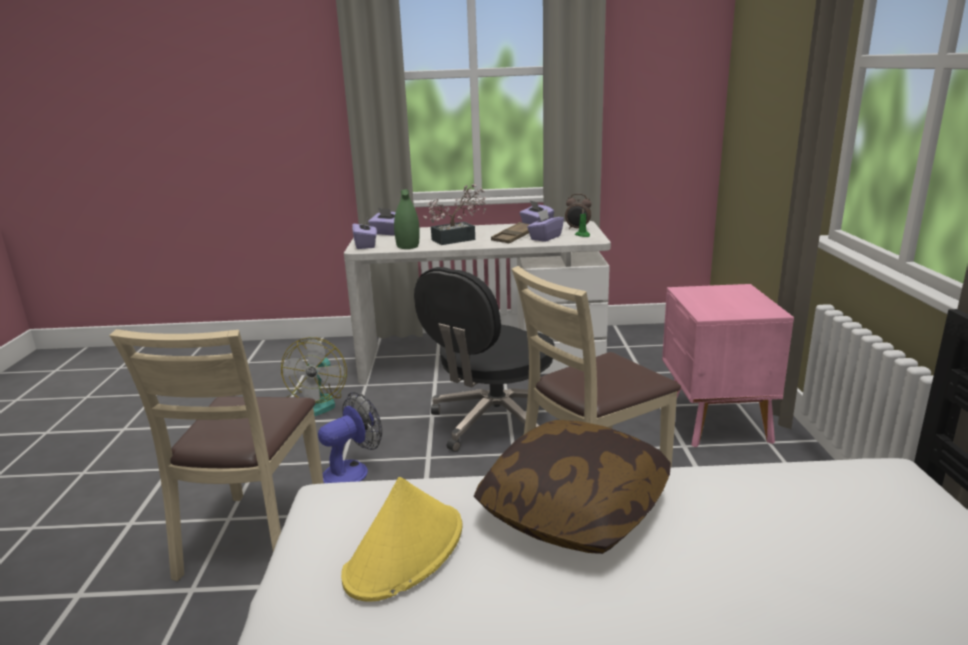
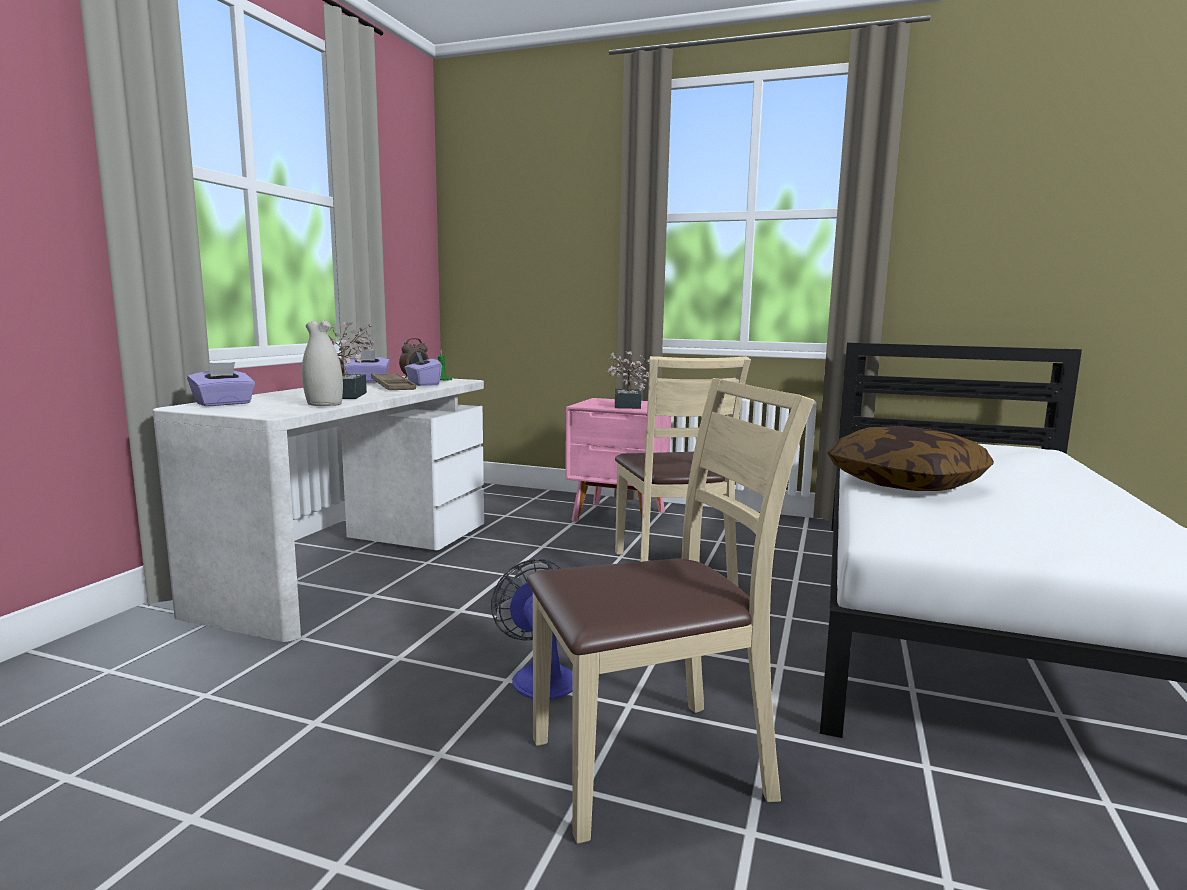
camera: 70 degrees left, 10 degrees down
beige chair [109,329,324,581] -> beige chair turned 45 degrees counterclockwise [527,378,815,844]
fan [281,337,347,416] -> none
yellow hat [341,477,463,602] -> none
purple tissue box [352,219,377,249] -> none
green vase [394,189,420,249] -> white vase [302,320,343,406]
black office chair [414,267,554,452] -> none
none -> potted plant [607,351,650,409]

